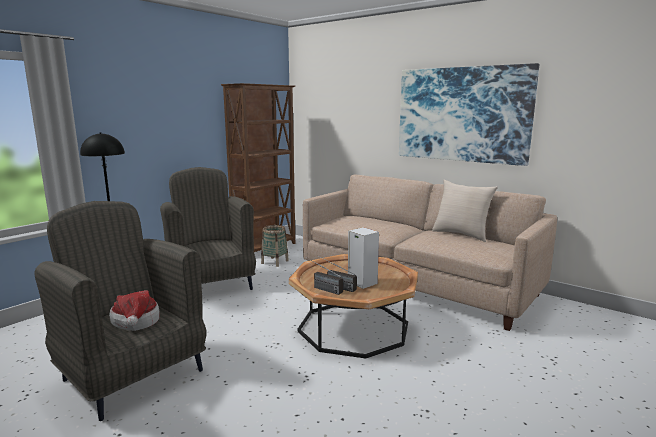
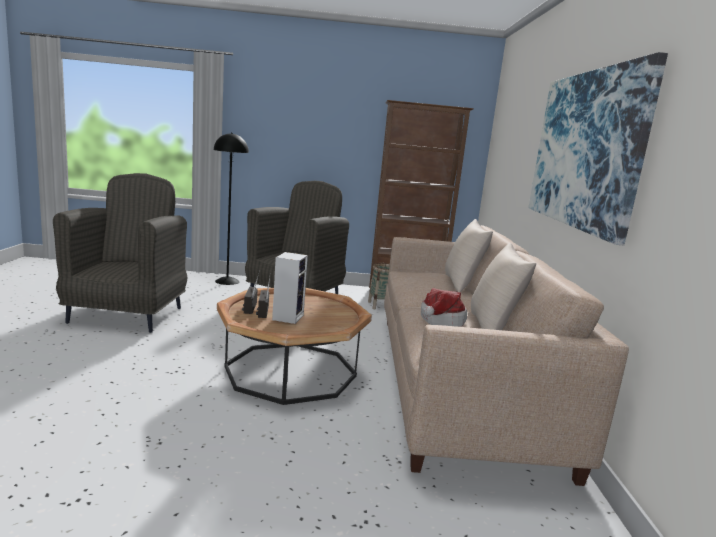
camera: 50 degrees right, 0 degrees up
hat [109,290,159,331] -> hat moved to [421,288,467,327]
none -> beige pillow [445,219,493,292]

